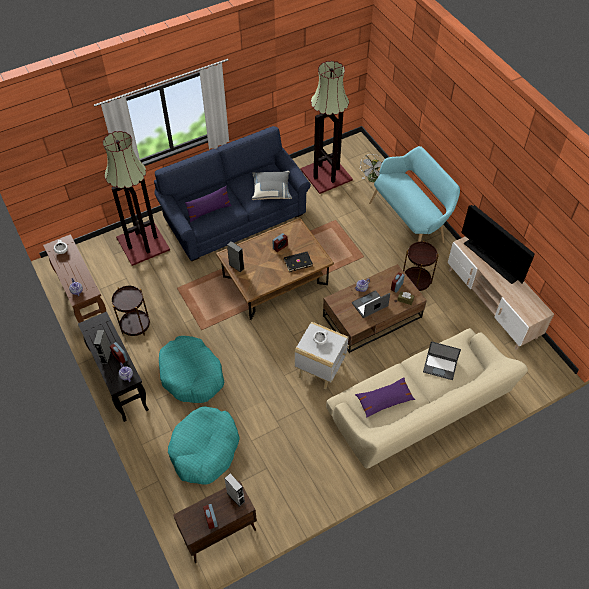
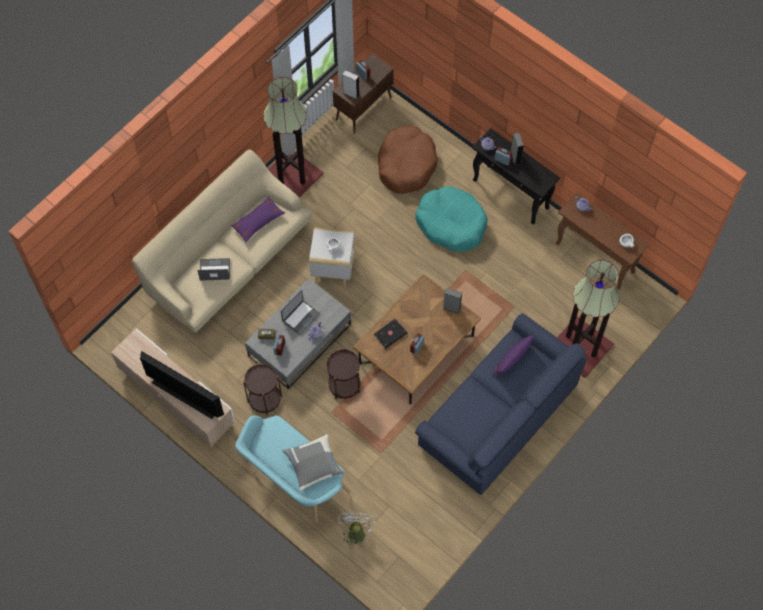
camera: 160 degrees right, 10 degrees up
brown side table [112,286,150,336] -> brown side table moved to [327,350,360,399]
turquoise dog bed [168,406,240,484] -> brown dog bed [378,125,438,194]
grey pillow [252,171,292,200] -> grey pillow moved to [282,434,343,491]
floor lamp [301,61,353,194] -> floor lamp moved to [263,77,324,197]
brown coffee table [323,264,427,353] -> grey coffee table [245,279,351,390]

